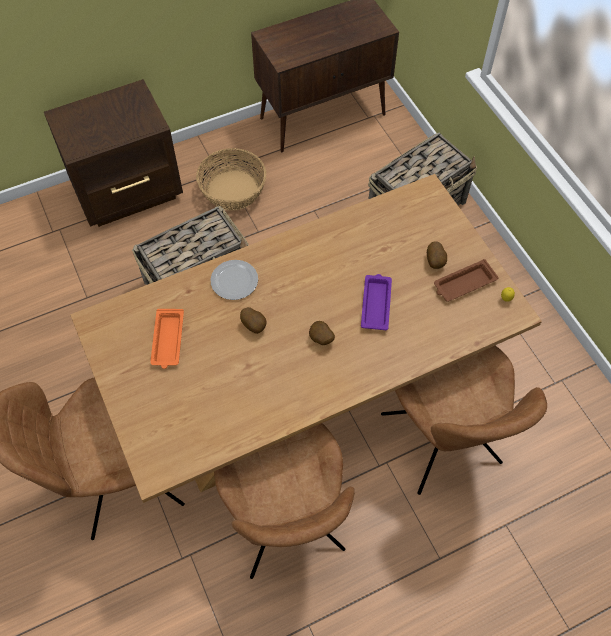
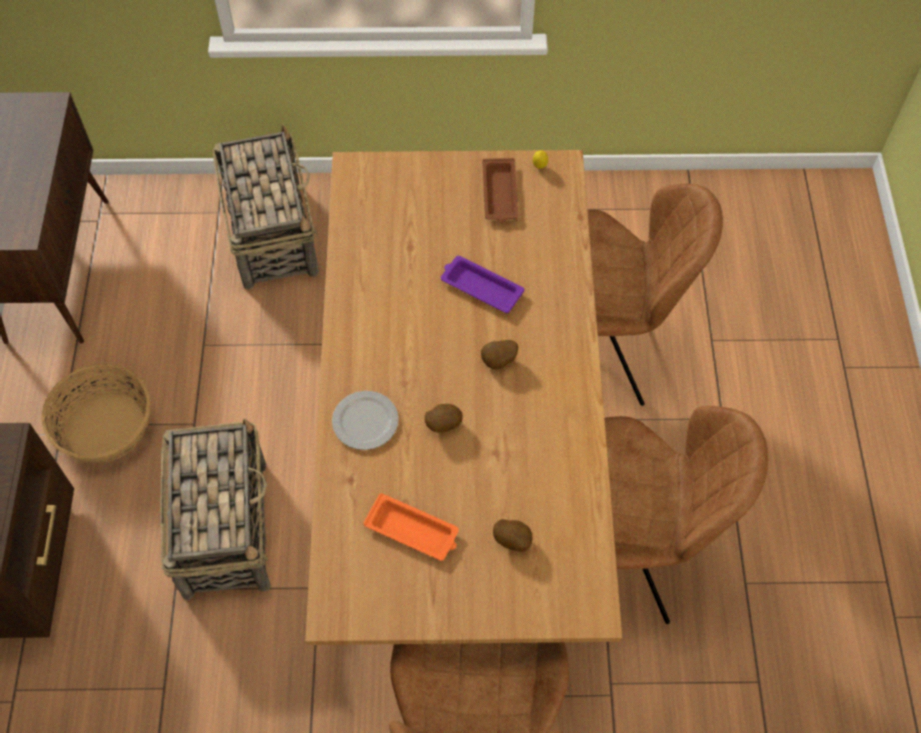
camera: 65 degrees left, 0 degrees up
potato [427,241,447,269] -> potato moved to [493,519,533,552]

